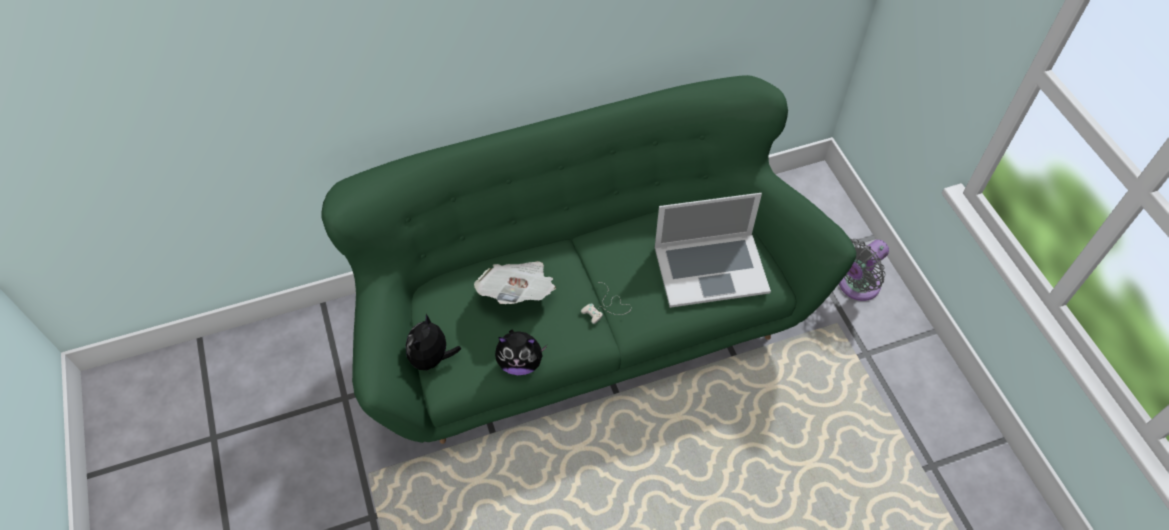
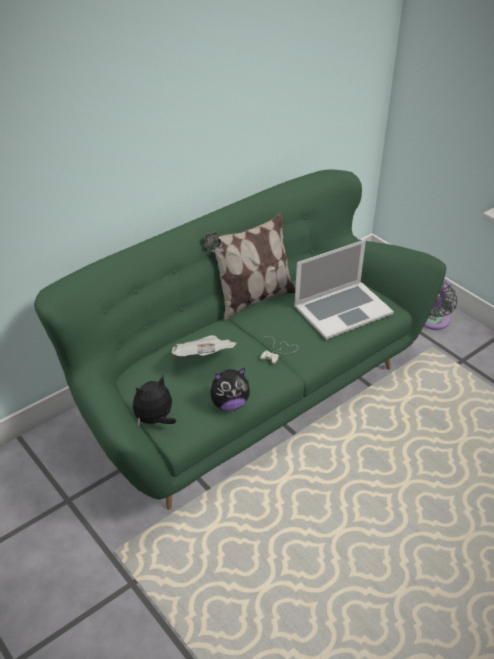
camera: 20 degrees left, 15 degrees down
plush toy [406,314,461,373] -> plush toy turned 60 degrees clockwise [133,376,176,426]
none -> pillow [205,212,295,320]

